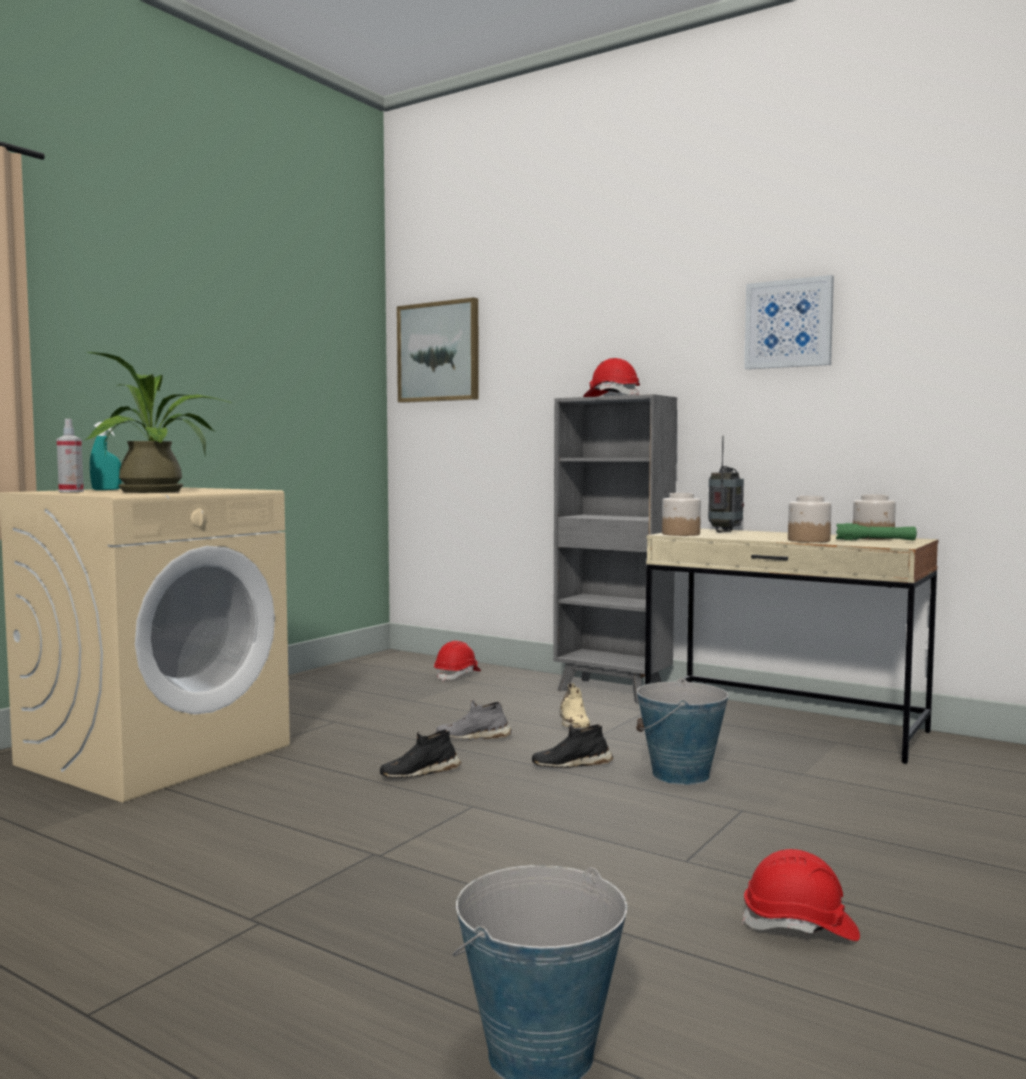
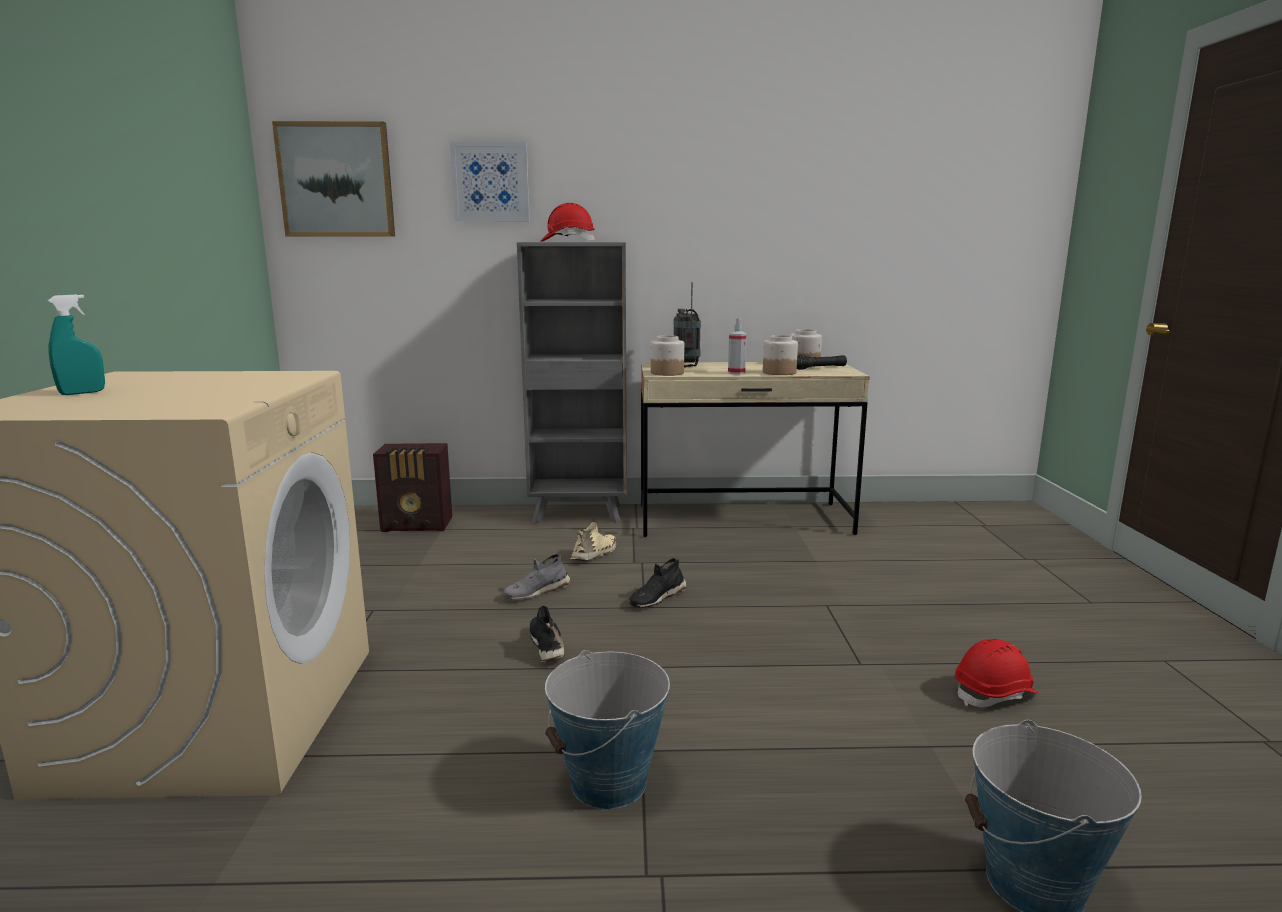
camera: 35 degrees left, 10 degrees up
spray bottle [57,419,84,492] -> spray bottle moved to [728,318,747,375]
potted plant [85,352,232,493] -> none
black shoe [380,729,462,778] -> black shoe turned 135 degrees clockwise [530,606,565,663]
red hard hat [434,641,481,681] -> radio [373,443,452,532]
beige shoe [559,683,590,728] -> beige shoe turned 105 degrees counterclockwise [571,522,616,561]
bucket [636,678,729,785] -> bucket moved to [545,650,670,809]
picture [744,275,834,369] -> picture moved to [450,142,530,221]
green flashlight [836,523,917,541] -> black flashlight [797,355,847,370]

